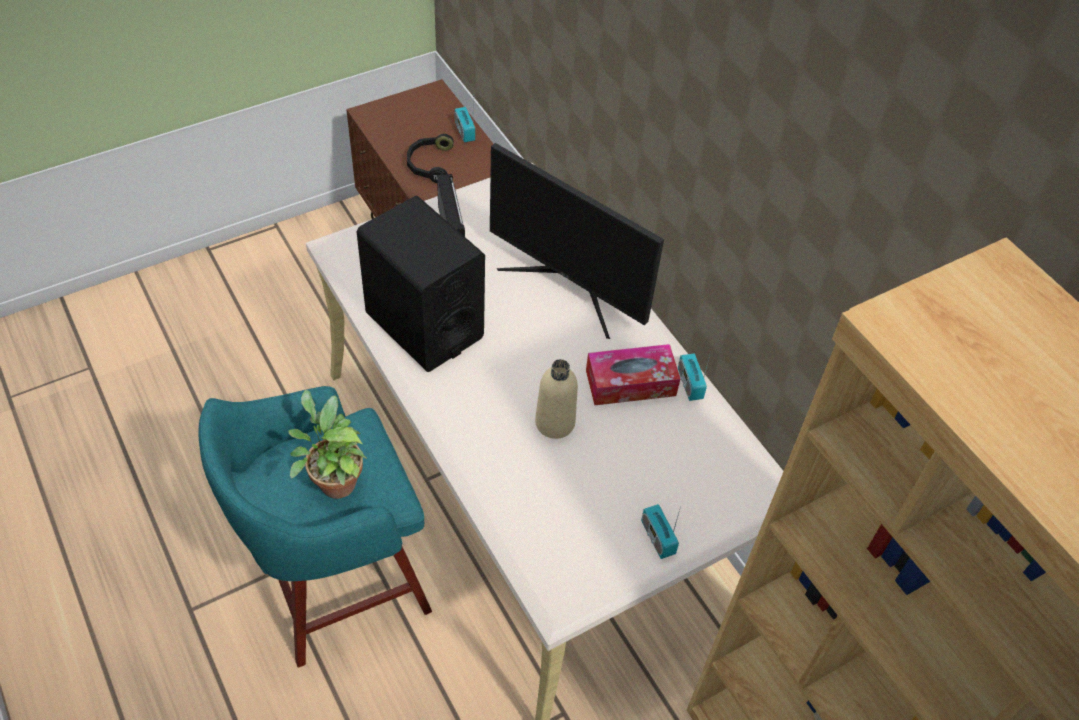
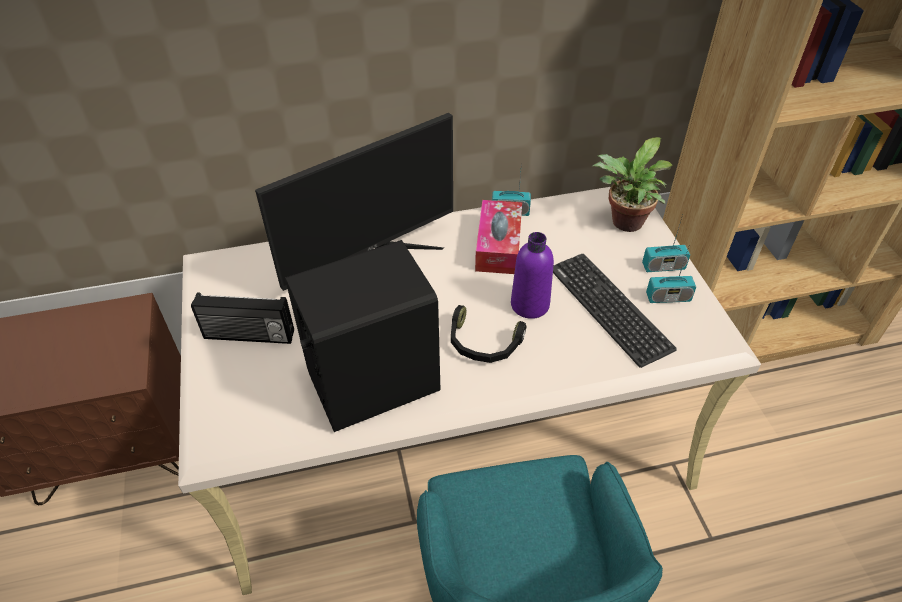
camera: 70 degrees left, 5 degrees down
potted plant [288,390,367,499] -> potted plant moved to [593,137,673,232]
black headphones [407,134,454,183] -> black headphones moved to [451,305,526,363]
radio [455,107,475,143] -> radio moved to [646,247,696,303]
beige bottle [535,359,578,439] -> purple bottle [511,232,554,319]
none -> keyboard [553,254,677,368]

